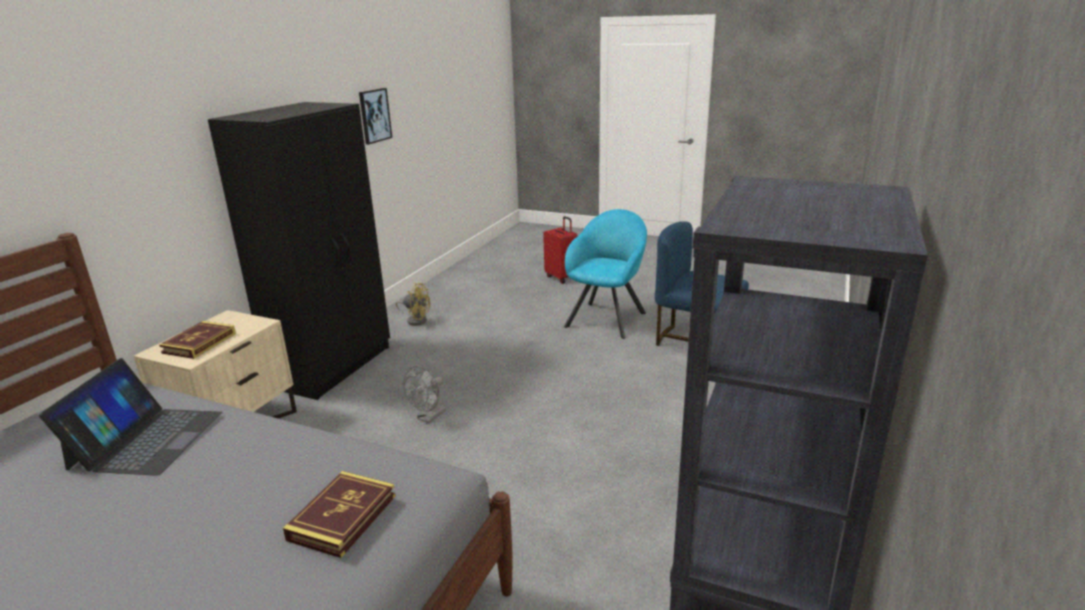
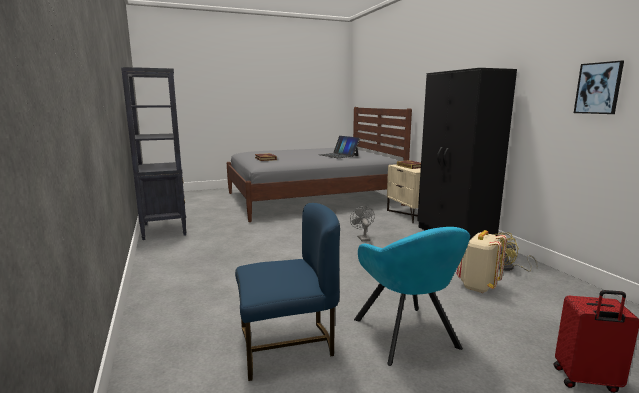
camera: 135 degrees right, 10 degrees down
none -> beige backpack [456,230,507,293]

